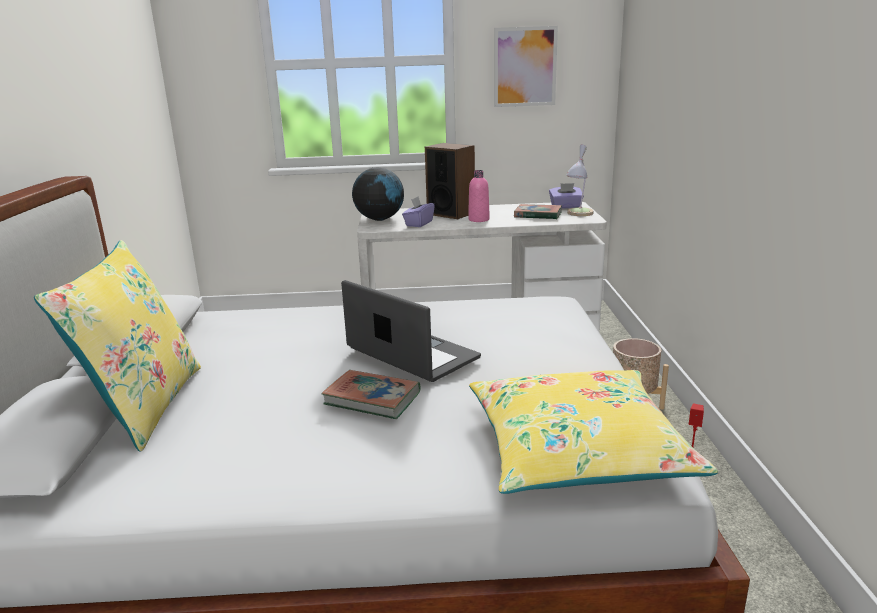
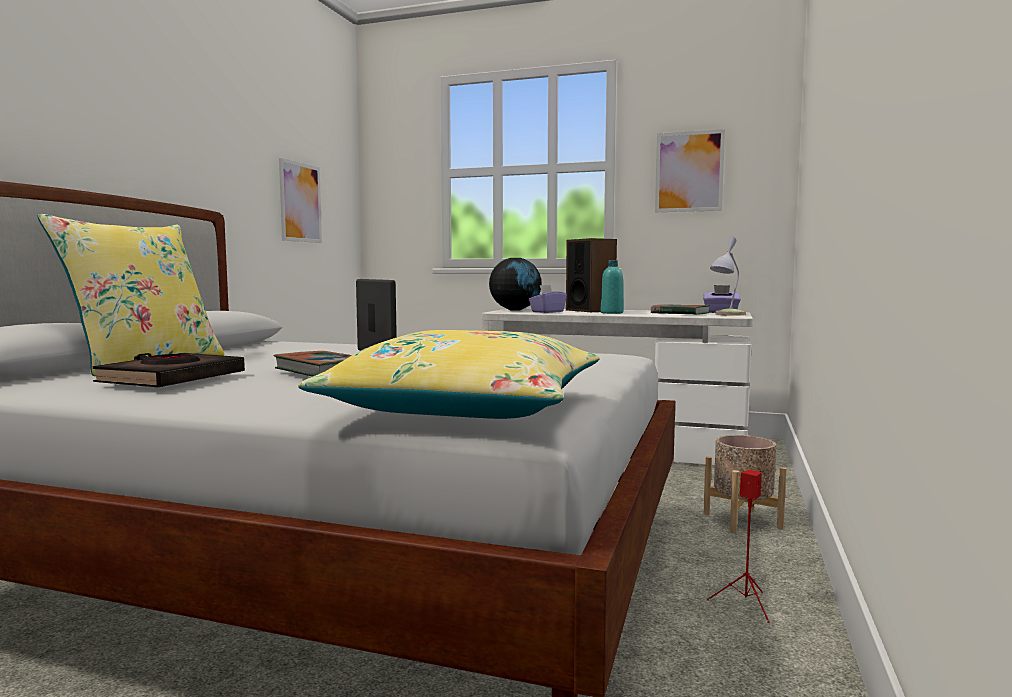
camera: 20 degrees right, 15 degrees down
pink bottle [468,170,490,222] -> turquoise bottle [601,260,624,314]
none -> black book [93,353,245,387]
none -> picture [279,158,322,243]

